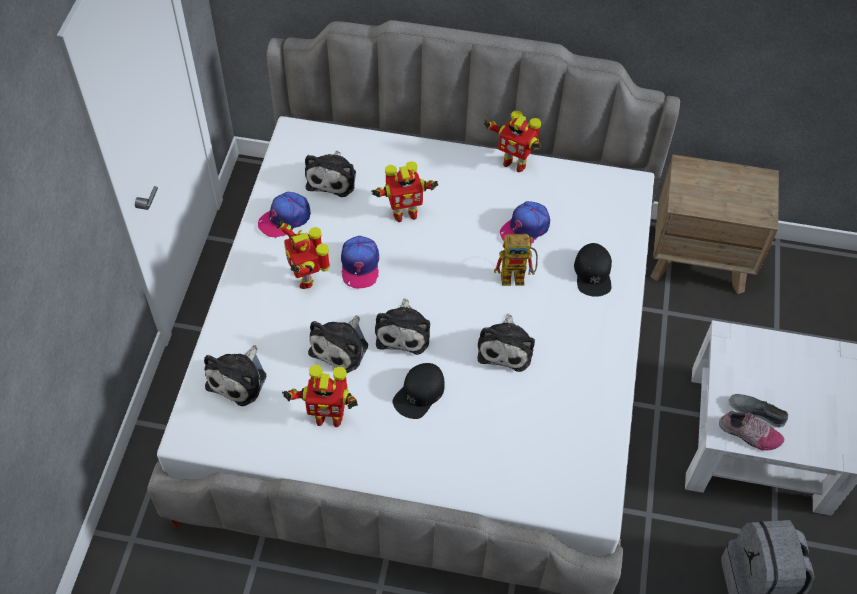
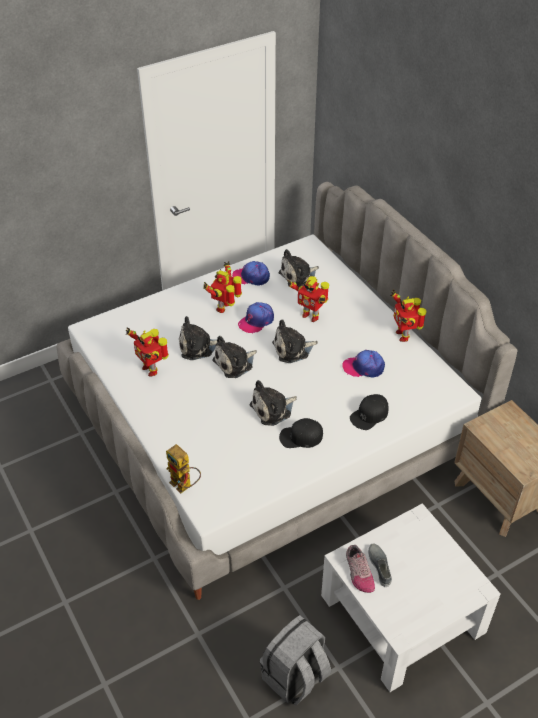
camera: 50 degrees right, 10 degrees down
plush toy [204,345,266,406] -> plush toy moved to [272,319,318,363]
black cap [393,363,445,419] -> black cap moved to [279,418,323,448]
toy robot [494,234,538,286] -> toy robot moved to [166,444,201,493]

